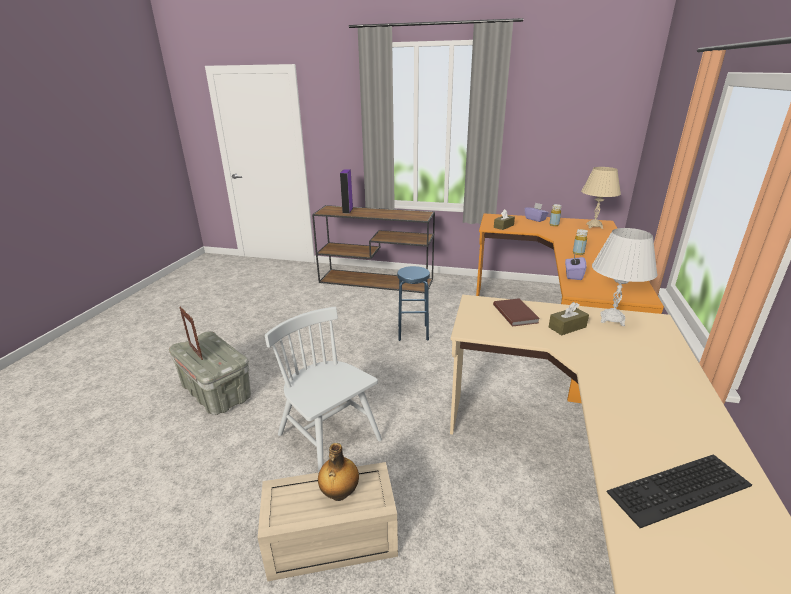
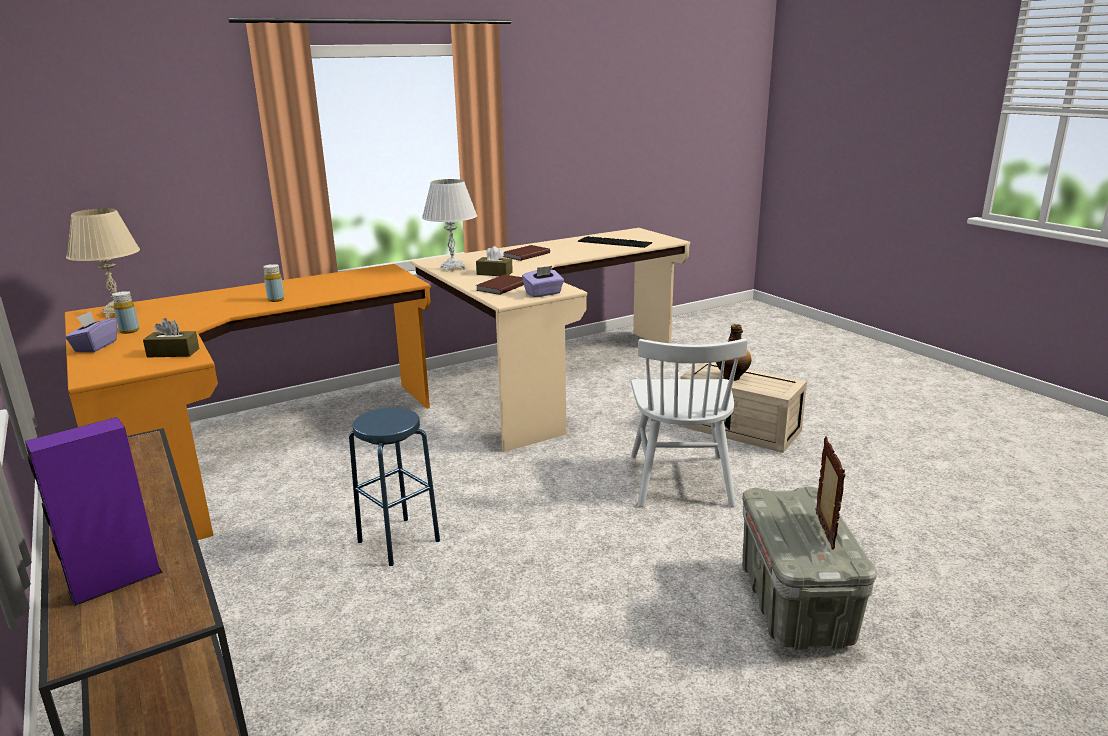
camera: 135 degrees left, 5 degrees down
purple tissue box [565,254,586,280] -> purple tissue box moved to [522,266,564,297]
none -> brown book [503,245,550,261]

